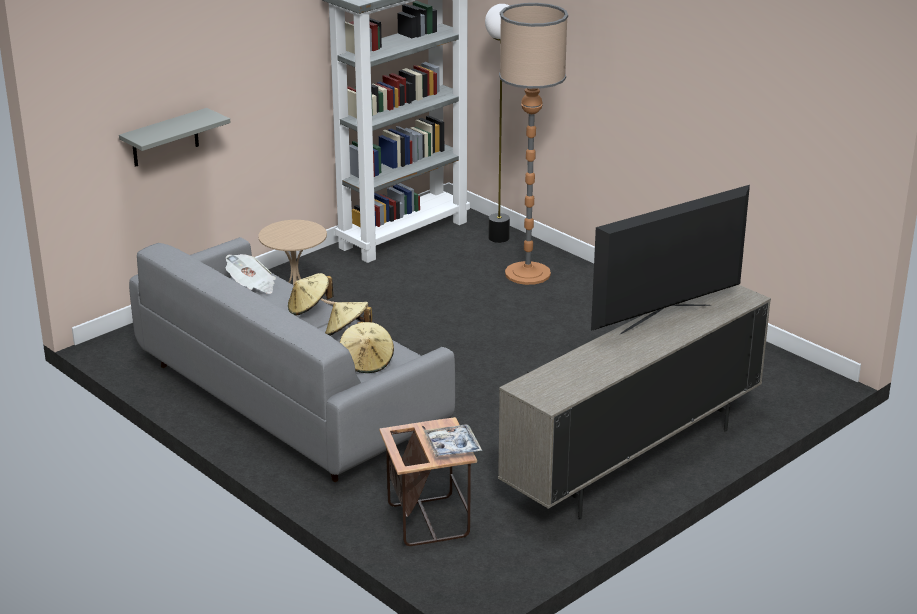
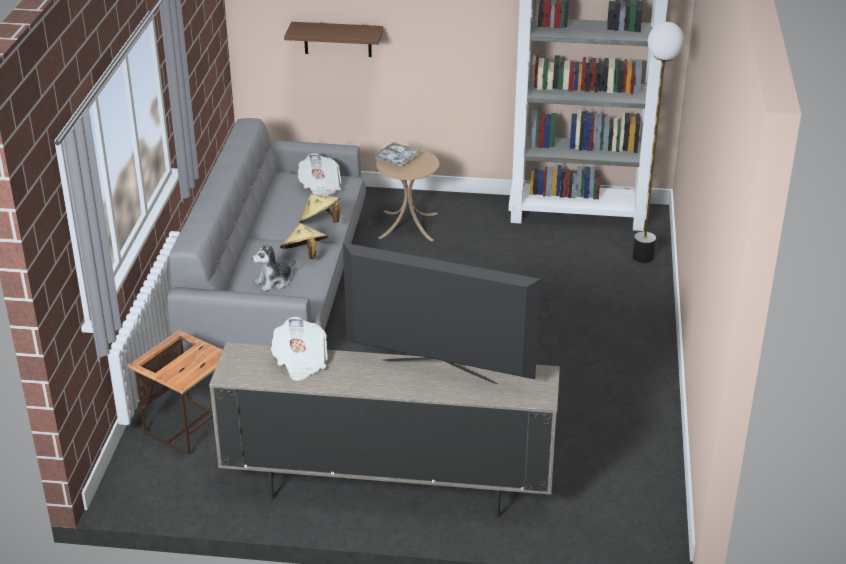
camera: 50 degrees right, 5 degrees up
grey shelf [119,108,231,167] -> brown shelf [284,22,384,57]
beige hat [340,322,394,373] -> plush toy [252,241,296,292]
tray [424,424,482,458] -> tray moved to [372,142,421,166]
floor lamp [499,3,568,285] -> none
none -> newspaper [270,317,327,381]

